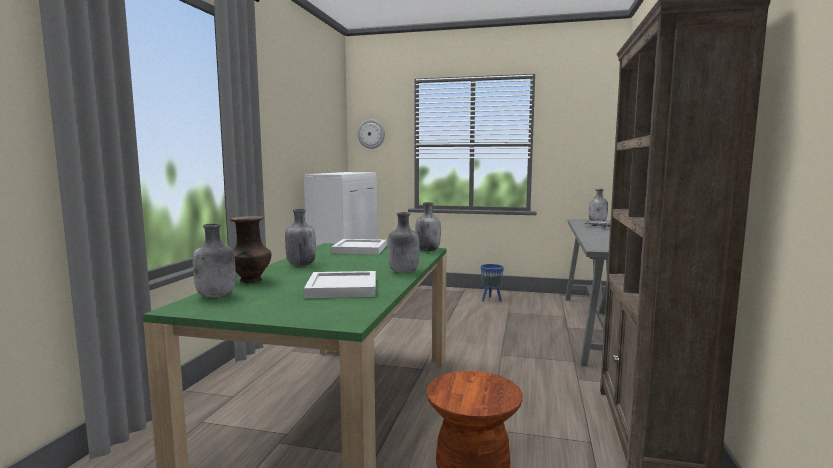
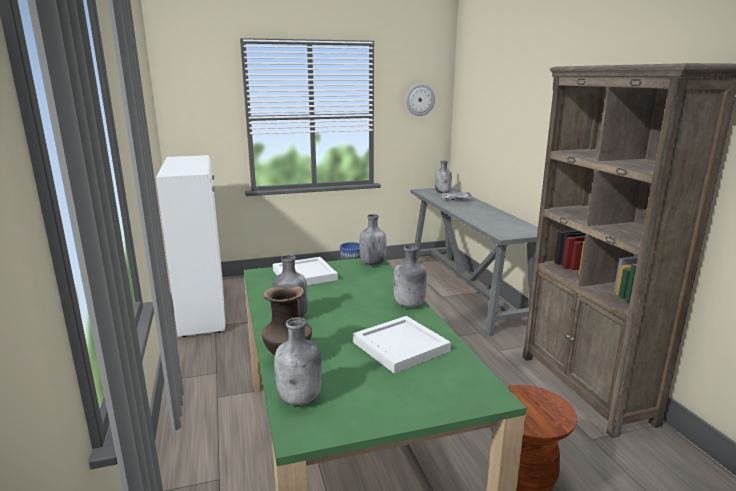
camera: 30 degrees left, 10 degrees up
wall clock [358,119,385,149] -> wall clock moved to [406,84,435,116]

